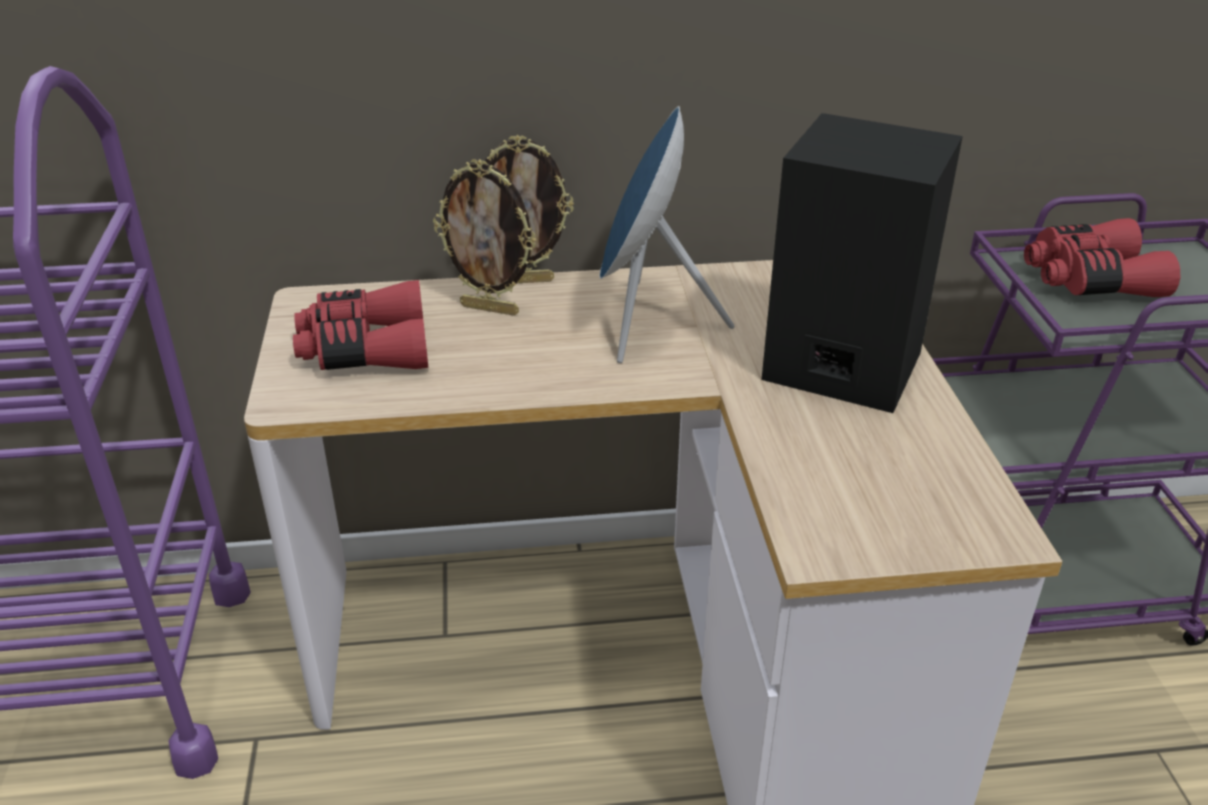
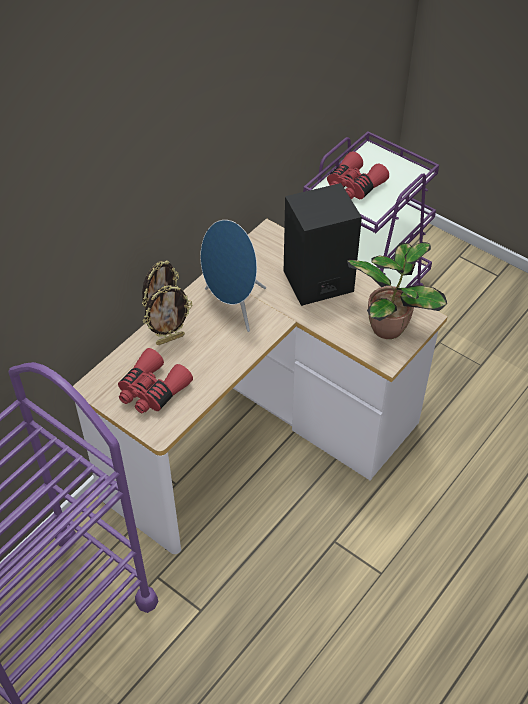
camera: 45 degrees left, 15 degrees up
none -> potted plant [347,242,447,339]

